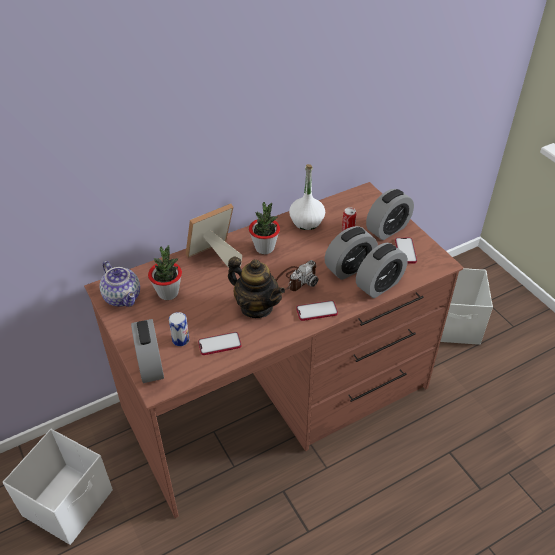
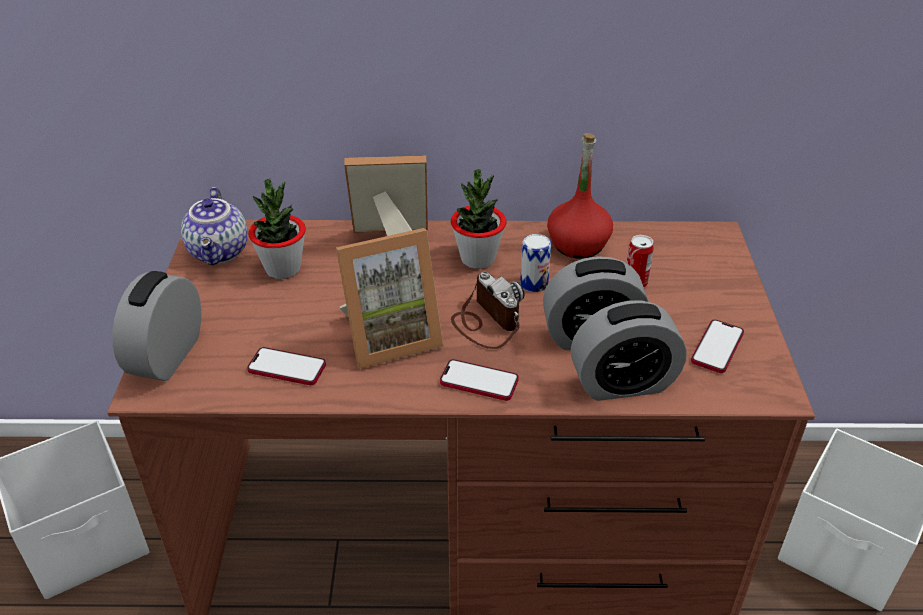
camera: 30 degrees right, 5 degrees down
can [169,312,189,346] -> can moved to [520,234,551,292]
teapot [228,257,285,318] -> picture frame [336,228,443,369]
camera [276,260,318,291] -> camera turned 105 degrees counterclockwise [451,272,524,349]
white bottle [289,164,325,230] -> red bottle [547,133,613,259]
alarm clock [366,189,414,240] -> none

